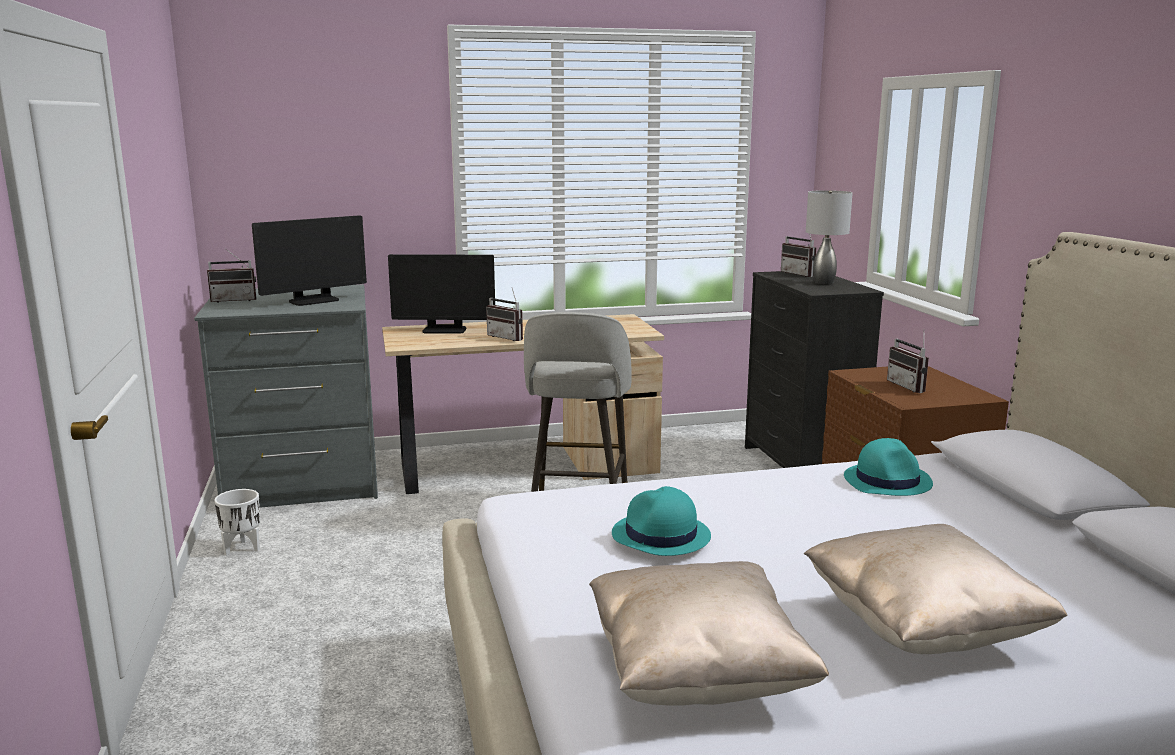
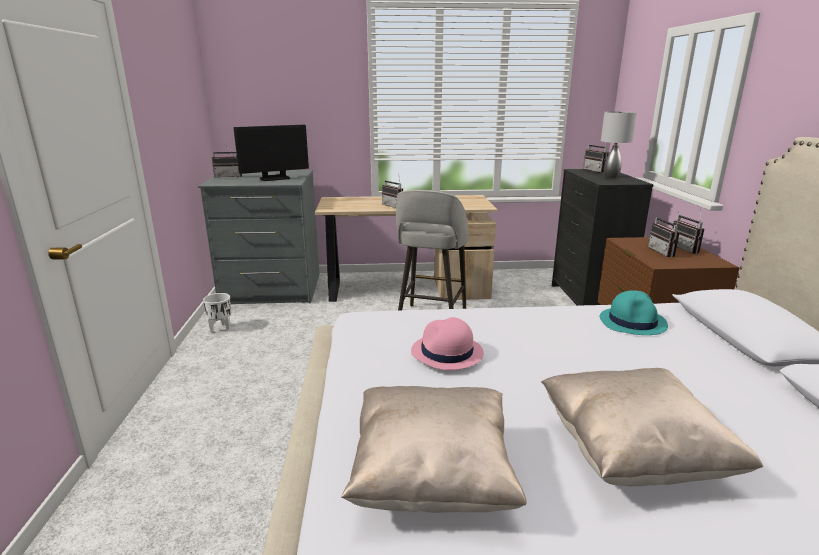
camera: 10 degrees right, 5 degrees up
monitor [388,254,495,334] -> none
turquoise hat [612,486,711,556] -> pink hat [411,317,484,370]
none -> radio [672,209,704,254]

